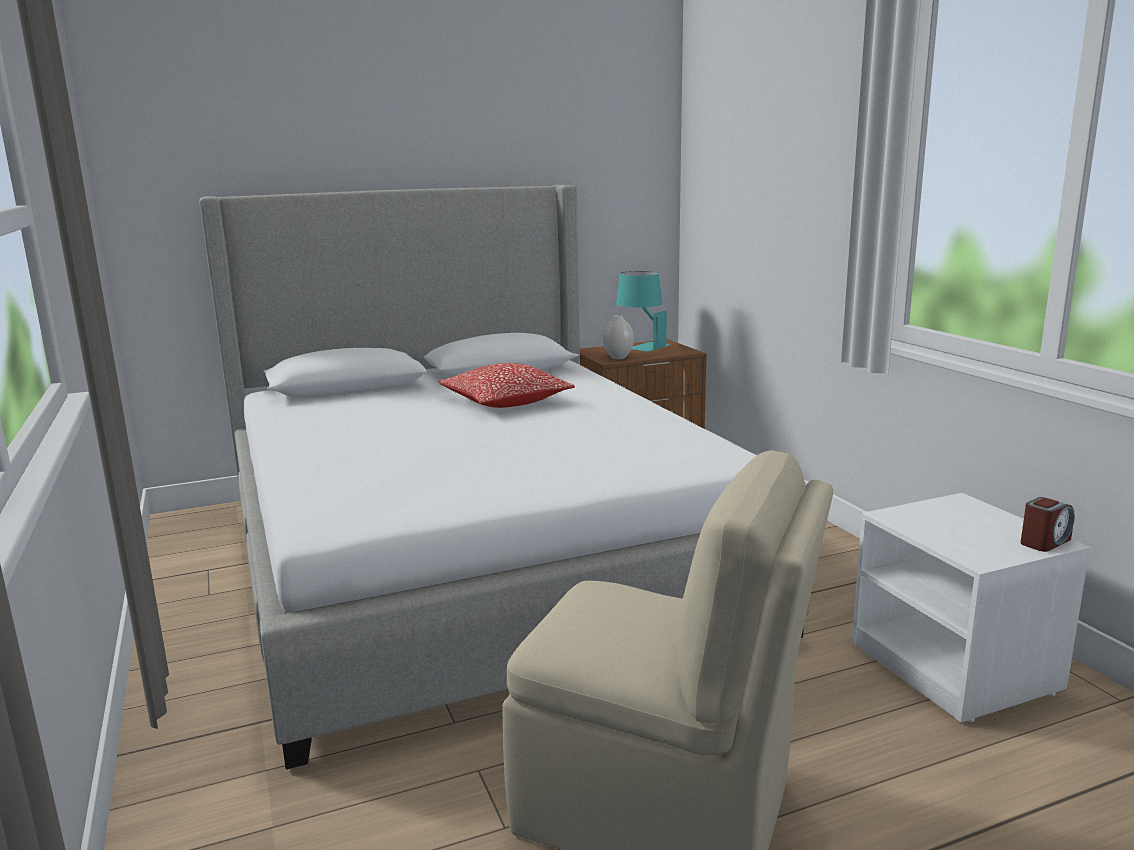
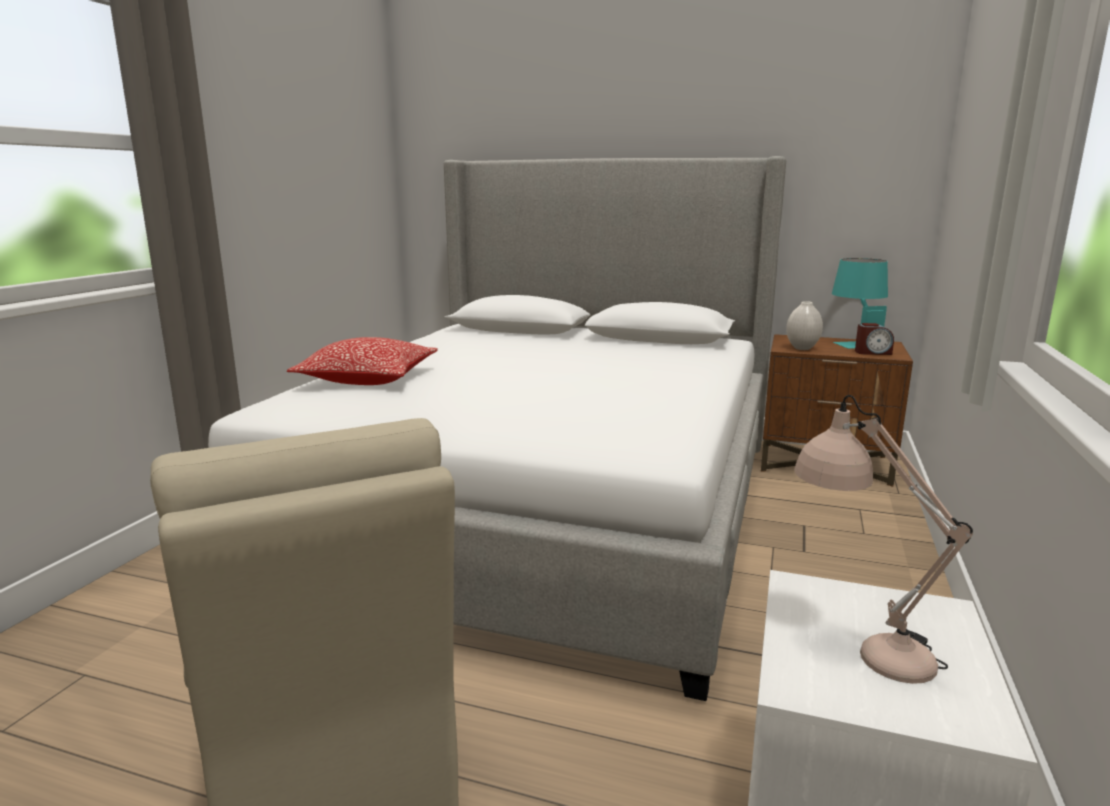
camera: 40 degrees right, 0 degrees up
pillow [438,363,575,408] -> pillow moved to [287,337,438,385]
alarm clock [1021,497,1075,552] -> alarm clock moved to [855,323,894,355]
none -> beige table lamp [794,395,973,684]

